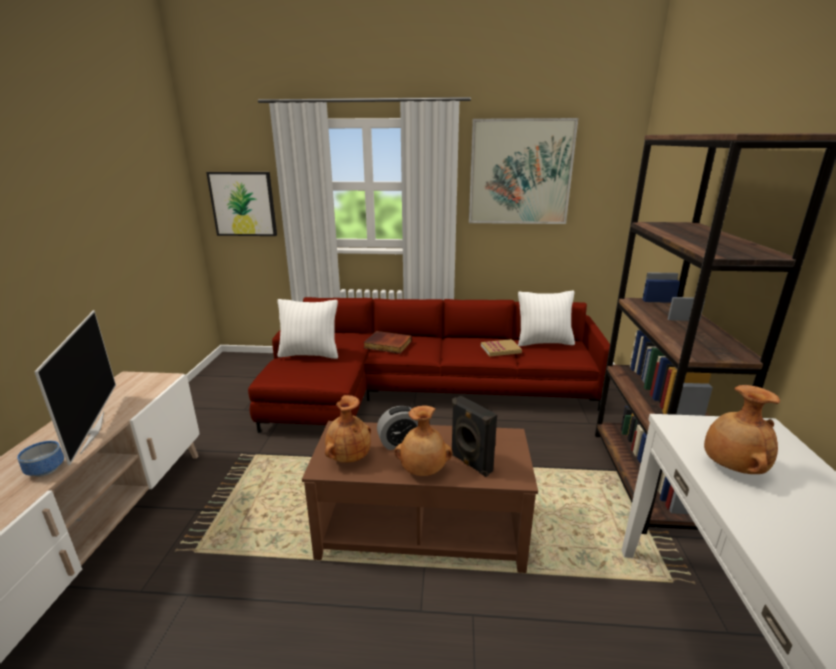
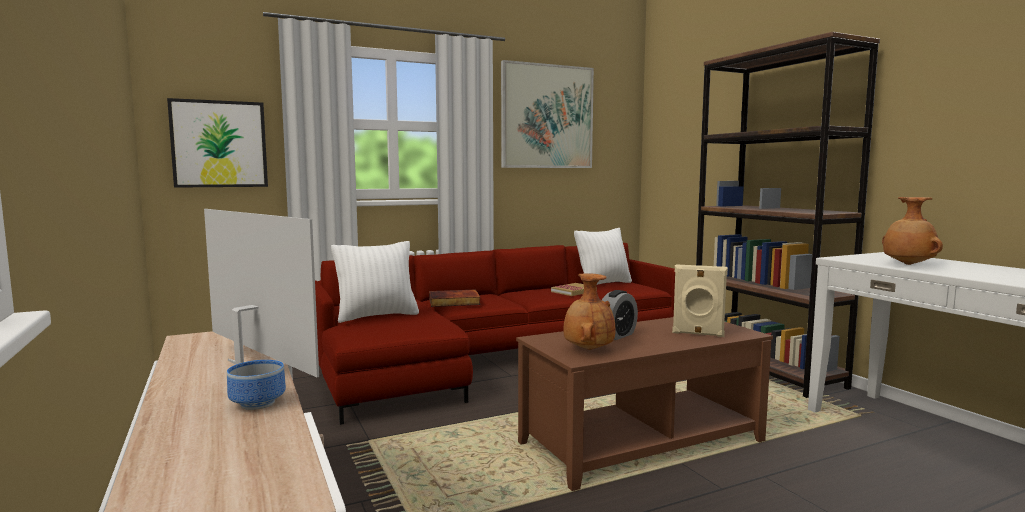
camera: 30 degrees left, 15 degrees down
brown vase [394,405,453,476] -> none
black speaker [452,396,497,477] -> beige speaker [672,264,728,337]

